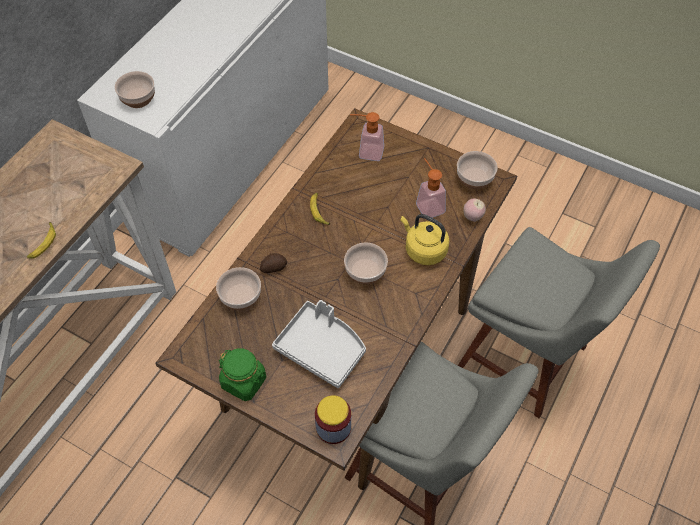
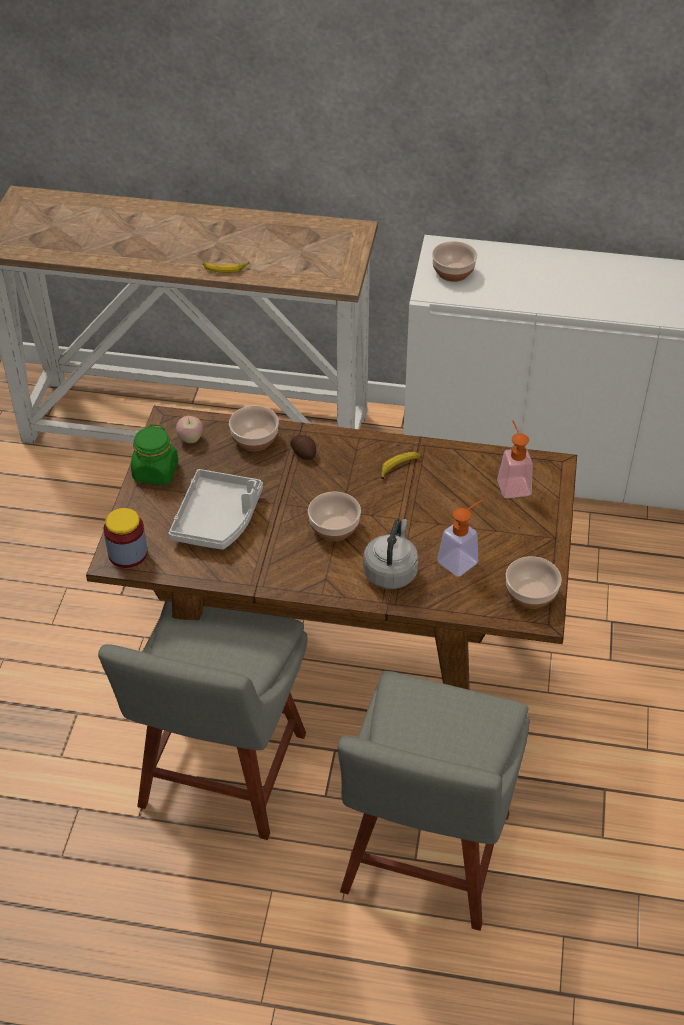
camera: 70 degrees right, 10 degrees down
yellow kettle [401,214,449,265] -> grey kettle [363,519,418,589]
apple [463,199,486,222] -> apple moved to [176,416,203,443]

